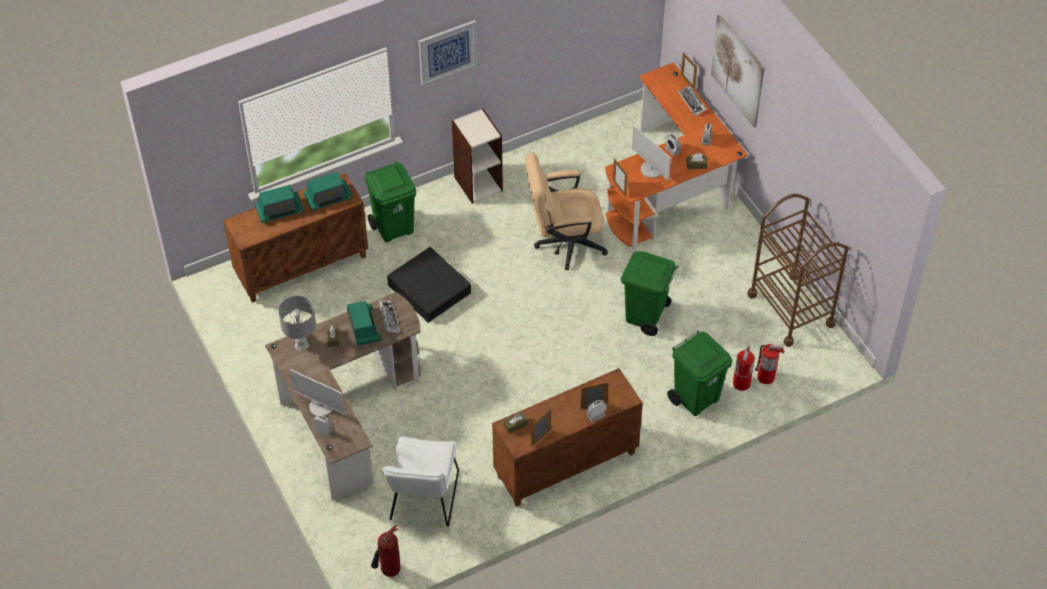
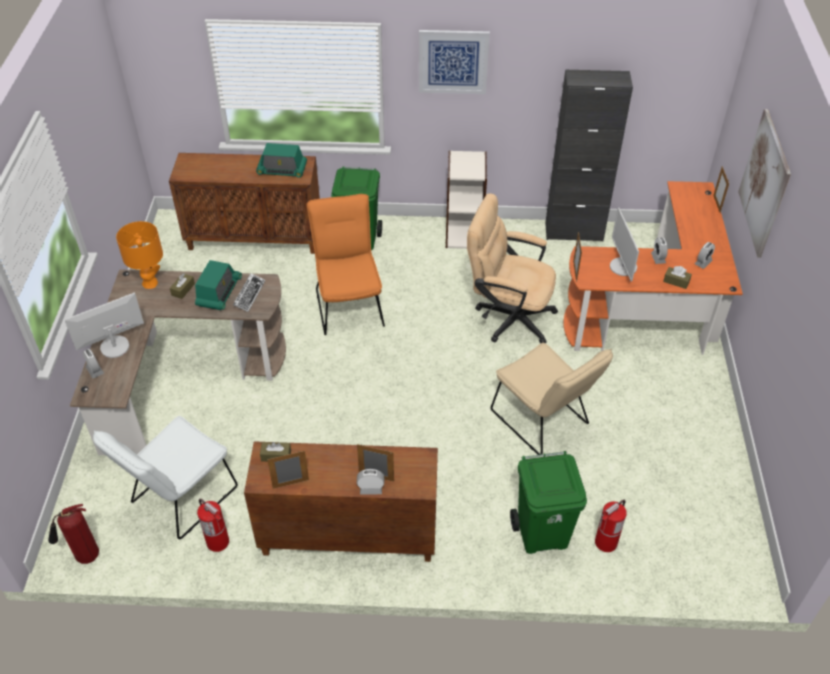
camera: 30 degrees right, 5 degrees down
radio [255,185,304,223] -> none
grey table lamp [278,296,316,351] -> orange table lamp [116,221,163,289]
monitor [290,369,346,416] -> monitor turned 90 degrees clockwise [64,292,144,358]
black storage box [387,247,471,323] -> orange chair [306,194,385,335]
green trash can [621,251,678,336] -> beige chair [491,343,613,455]
keyboard [678,85,707,117] -> none
brown cart [748,194,849,347] -> none
fire extinguisher [755,344,784,384] -> fire extinguisher moved to [197,499,229,552]
none -> black cabinet [545,70,633,242]

